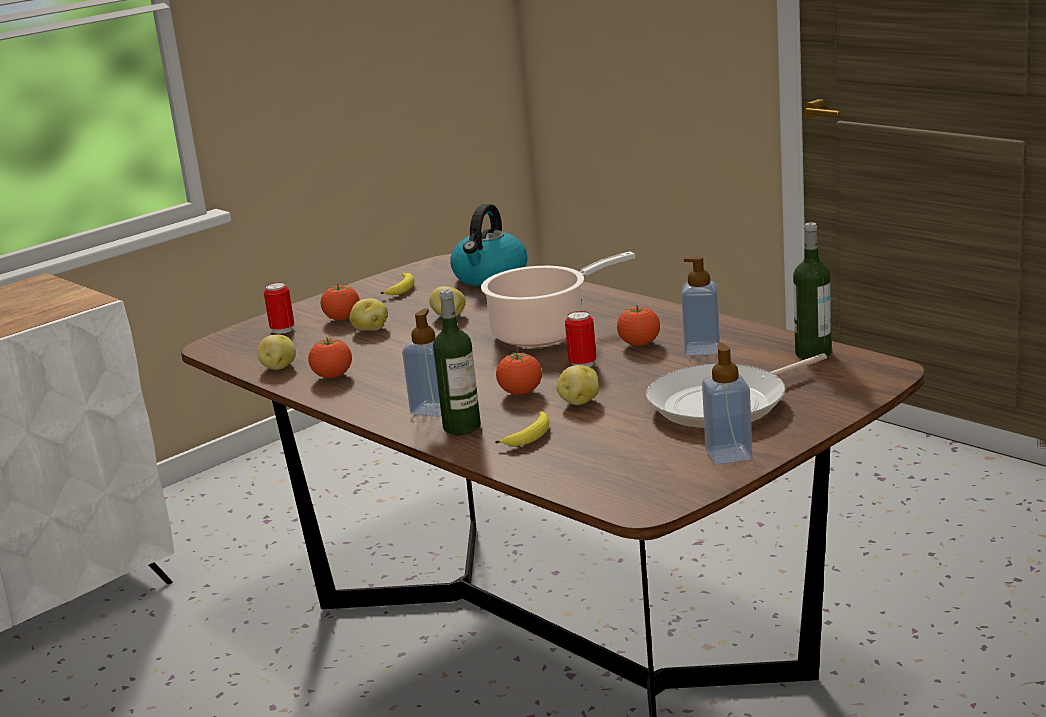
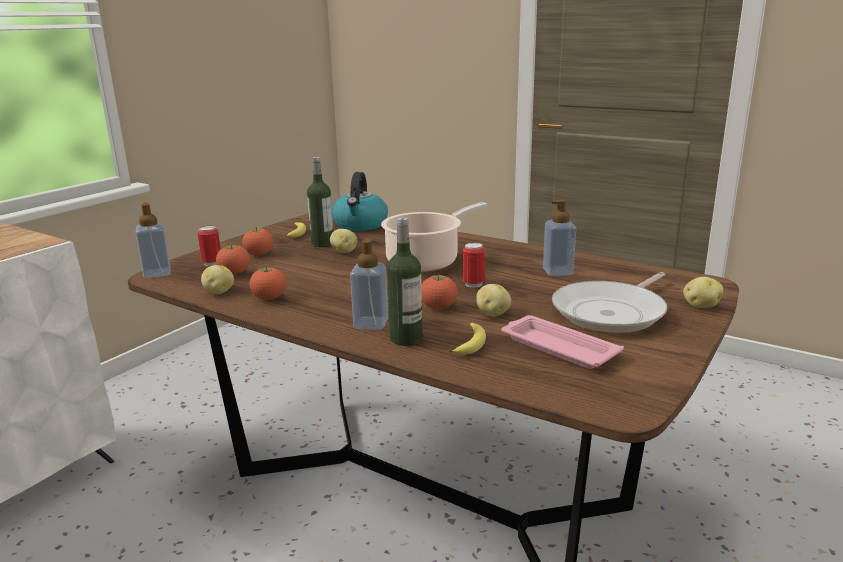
camera: 15 degrees left, 0 degrees up
potato [349,299,388,331] -> potato moved to [683,277,723,308]
tomato [617,305,660,346] -> tomato moved to [216,245,250,275]
soap dispenser [702,343,753,464] -> soap dispenser moved to [136,202,171,278]
bottle [793,222,832,360] -> bottle moved to [307,157,333,247]
none -> pink tray [501,315,624,369]

